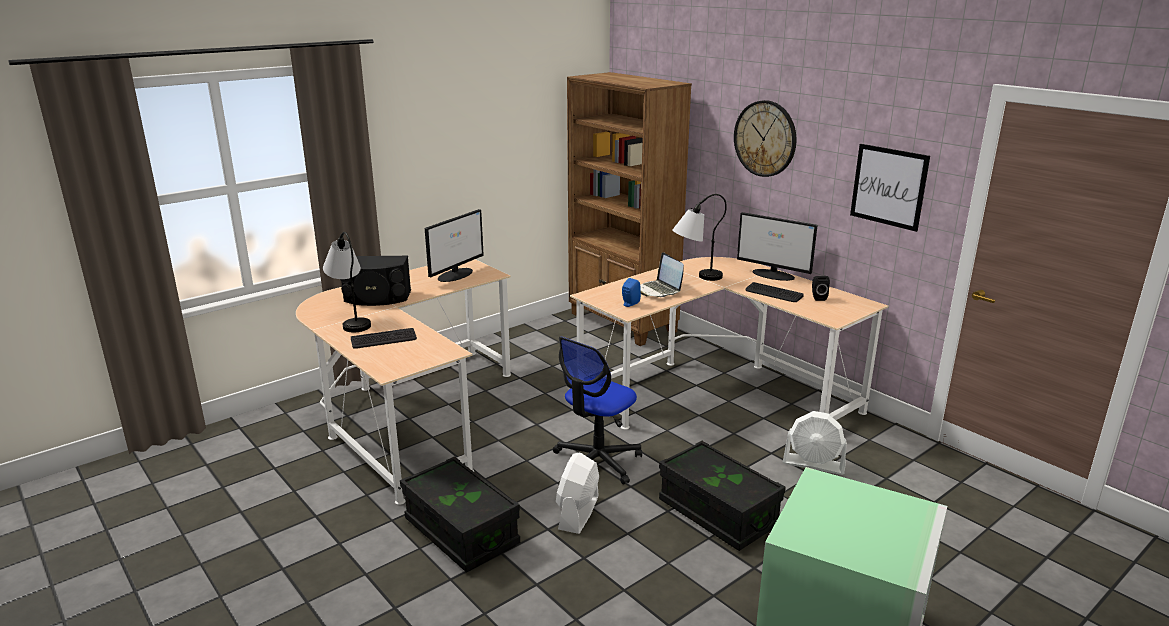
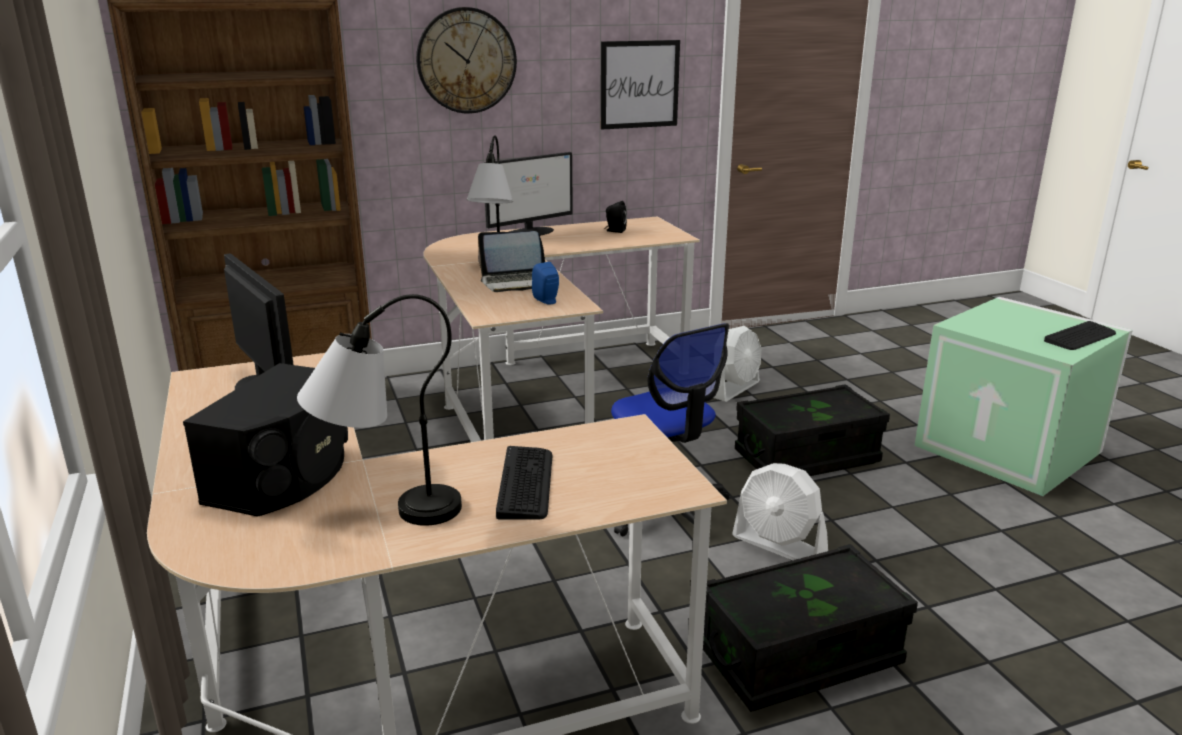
camera: 70 degrees left, 0 degrees up
keyboard [745,282,804,302] -> keyboard moved to [1044,321,1116,350]

